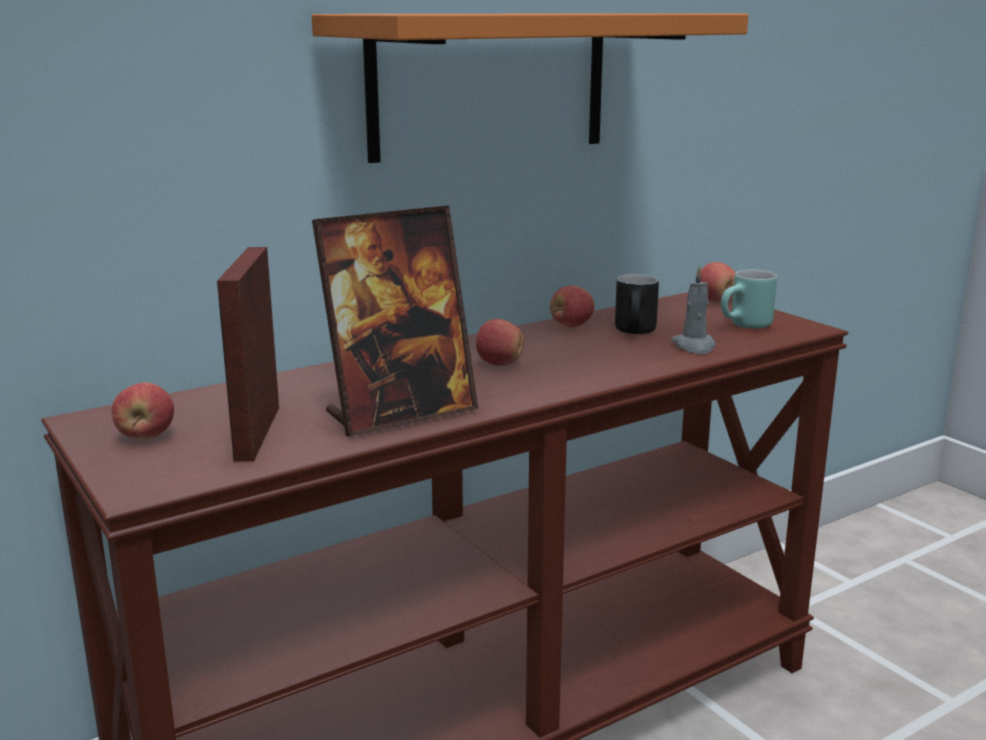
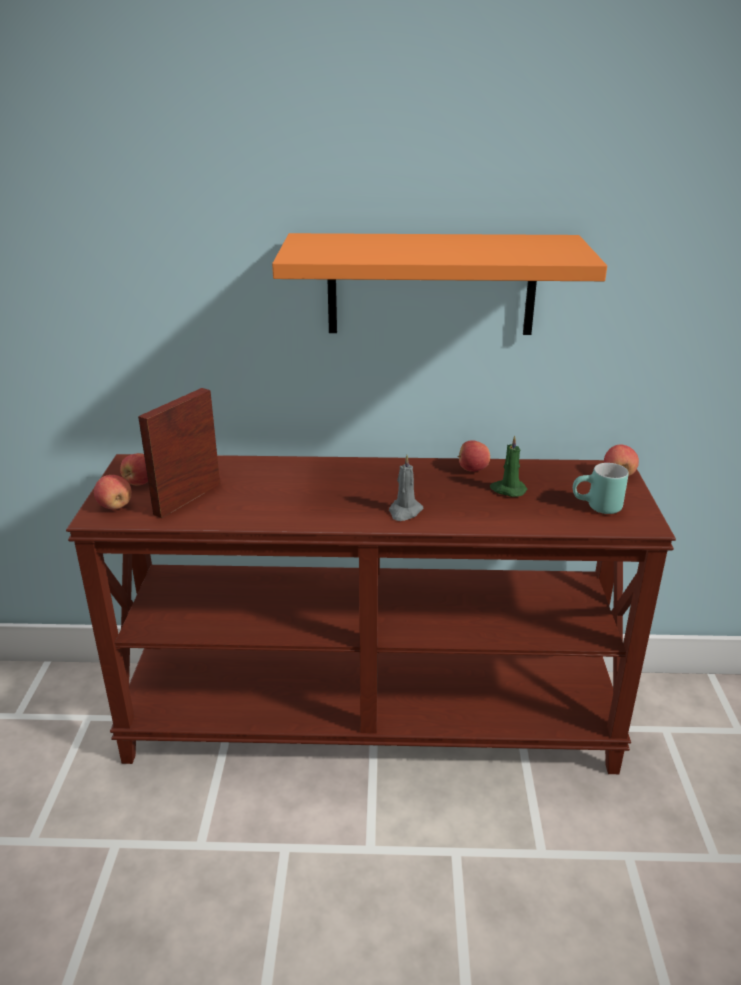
camera: 35 degrees right, 10 degrees up
picture frame [312,205,478,437] -> none
apple [476,319,524,366] -> apple moved to [94,475,132,510]
black mug [615,274,659,334] -> green candle [490,435,527,497]
grey candle [671,265,716,354] -> grey candle moved to [389,455,423,521]

